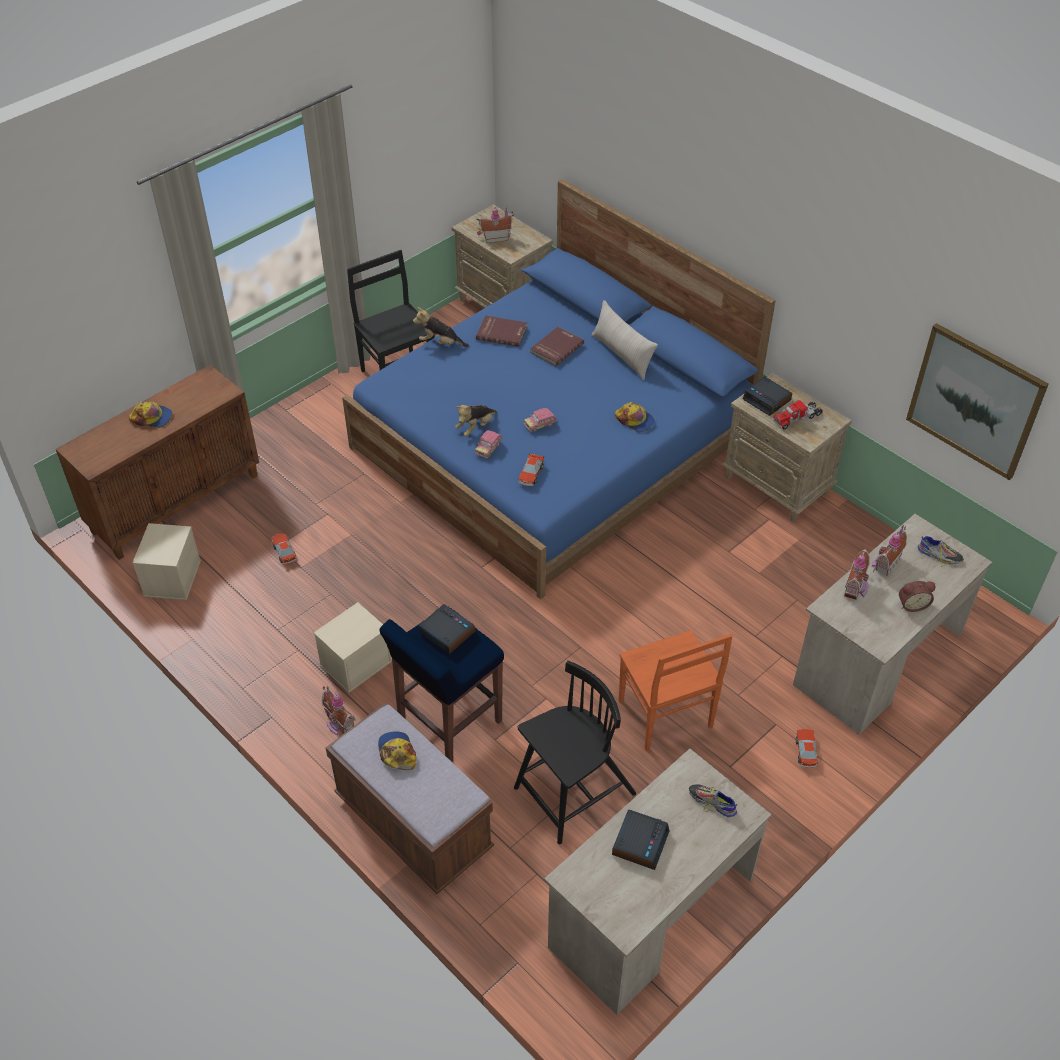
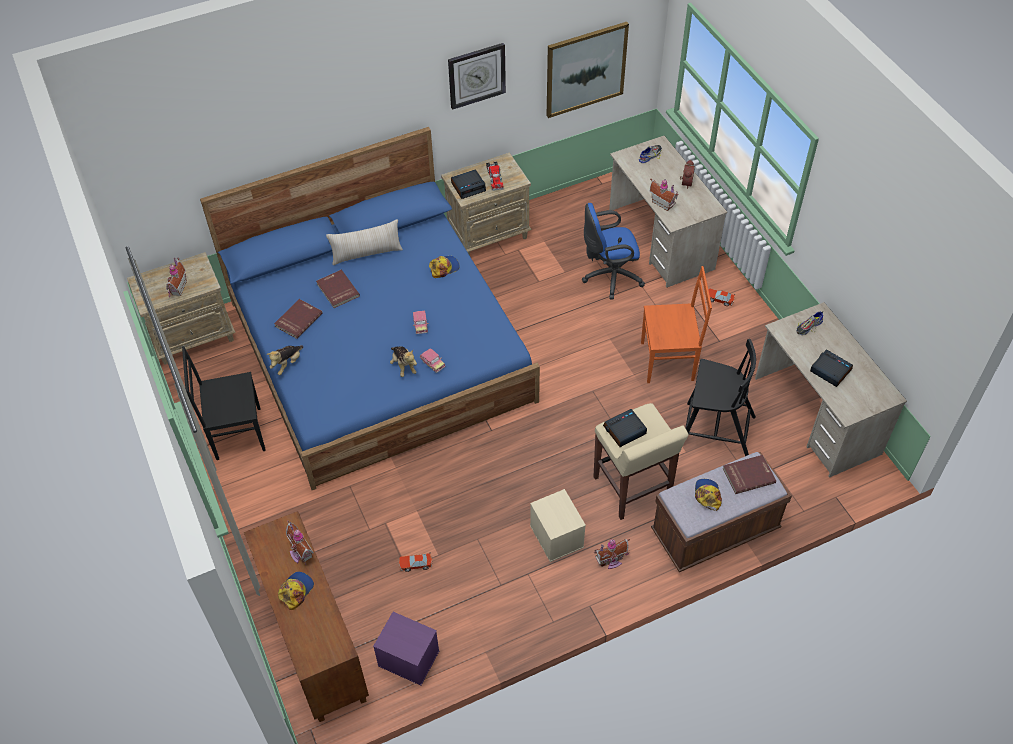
camera: 70 degrees left, 5 degrees up
beige storage box [132,523,201,600] -> purple storage box [373,612,440,685]
cap [378,731,416,770] -> cap turned 90 degrees clockwise [695,479,722,511]
blue stool [380,607,504,762] -> beige stool [594,403,688,520]
black chair [514,661,636,844] -> black chair turned 120 degrees clockwise [685,339,756,456]
toy car [518,453,544,486] -> none
toy house [872,525,907,576] -> toy house moved to [286,521,314,566]
none -> wall clock [448,43,506,110]
none -> blue office chair [582,203,645,300]
none -> red book [723,455,776,494]

